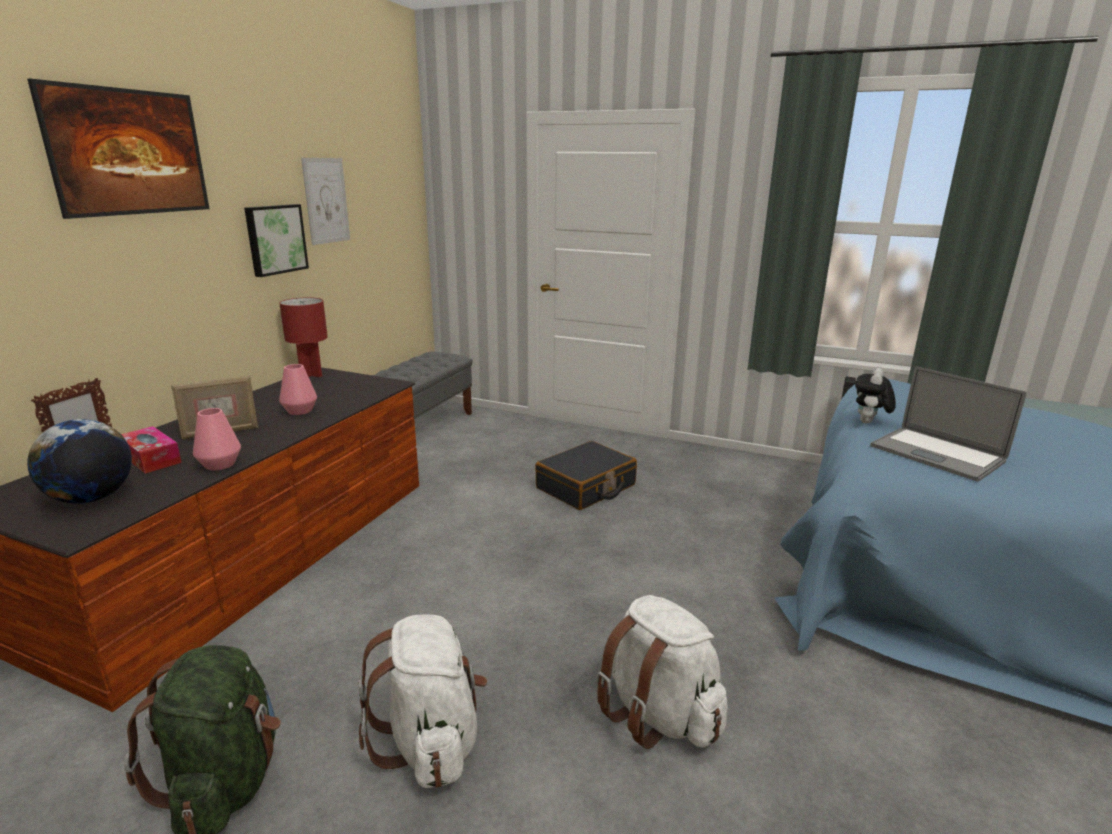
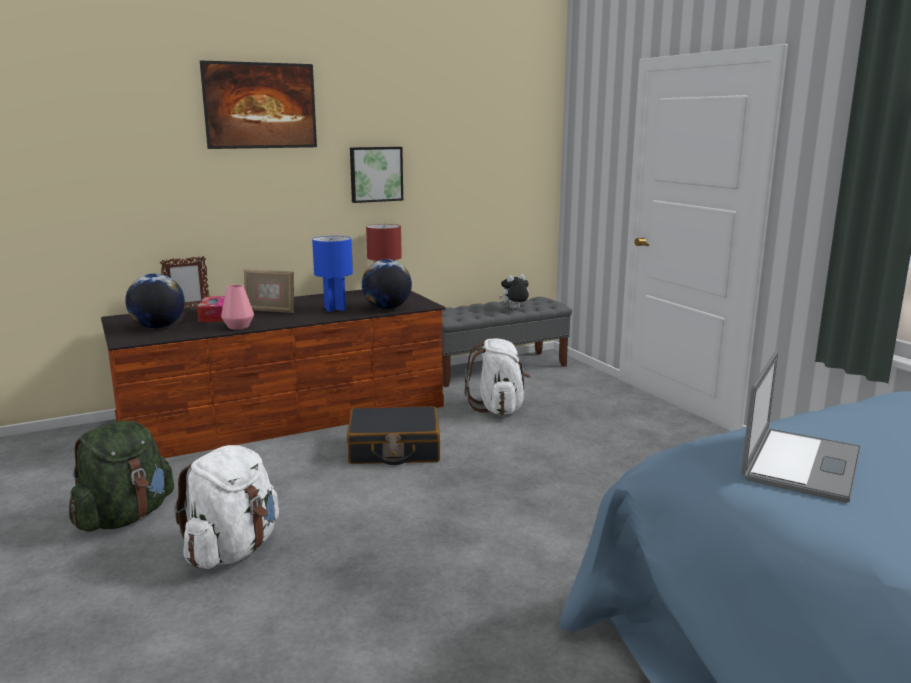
camera: 40 degrees right, 5 degrees down
pink vase [279,364,317,415] -> blue table lamp [312,236,353,312]
picture [301,158,350,245] -> none
black suitcase [535,441,637,510] -> black suitcase moved to [347,406,440,465]
white backpack [596,595,727,749] -> white backpack moved to [465,338,531,415]
plush toy [855,368,896,423] -> plush toy moved to [499,274,529,309]
laptop [870,366,1027,482] -> laptop turned 150 degrees counterclockwise [741,350,860,502]
none -> globe [362,259,412,309]

